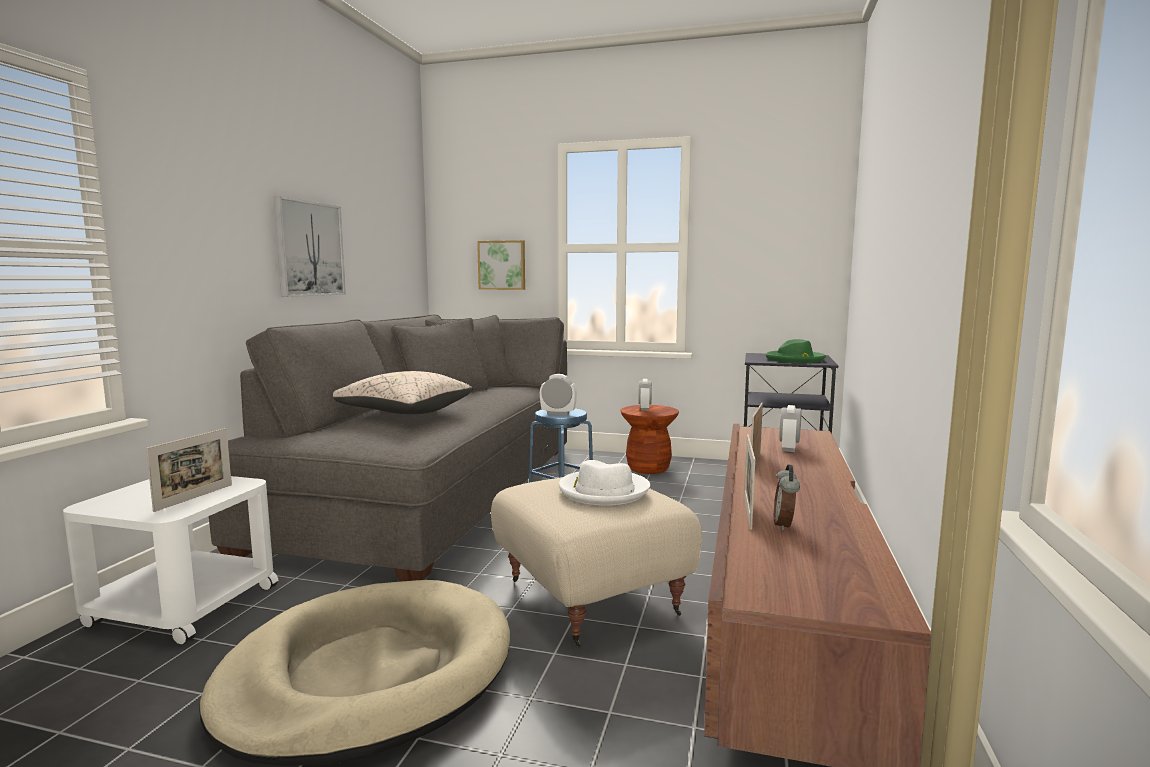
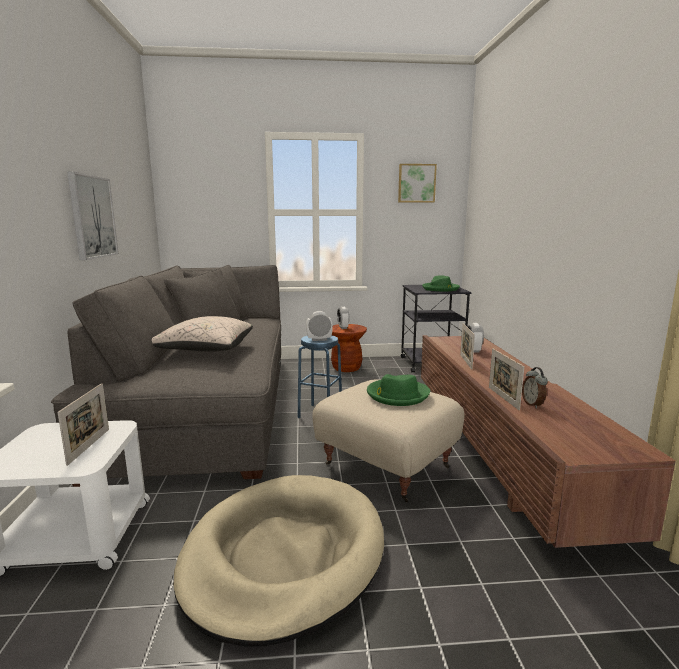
camera: 20 degrees left, 5 degrees up
picture [477,240,525,290] -> picture moved to [398,164,437,203]
white hat [559,460,650,505] -> green hat [367,374,430,406]

